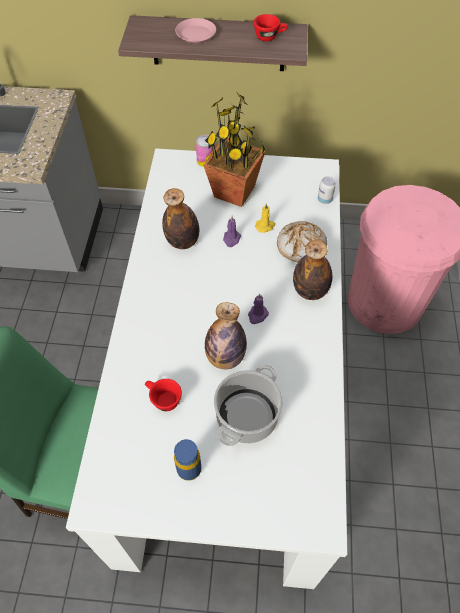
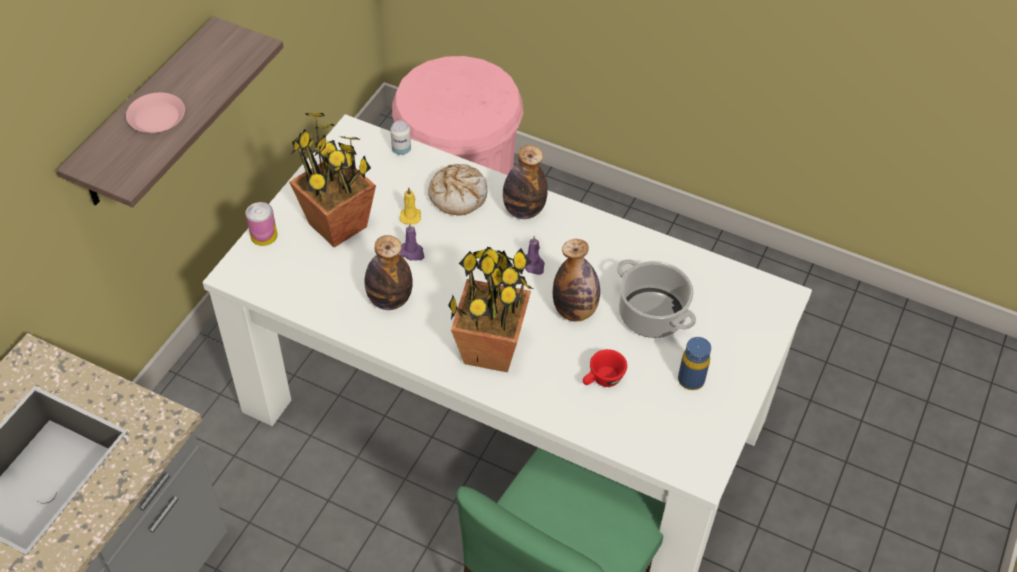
camera: 70 degrees left, 5 degrees down
red cup [254,14,288,41] -> none
none -> potted plant [448,247,533,372]

